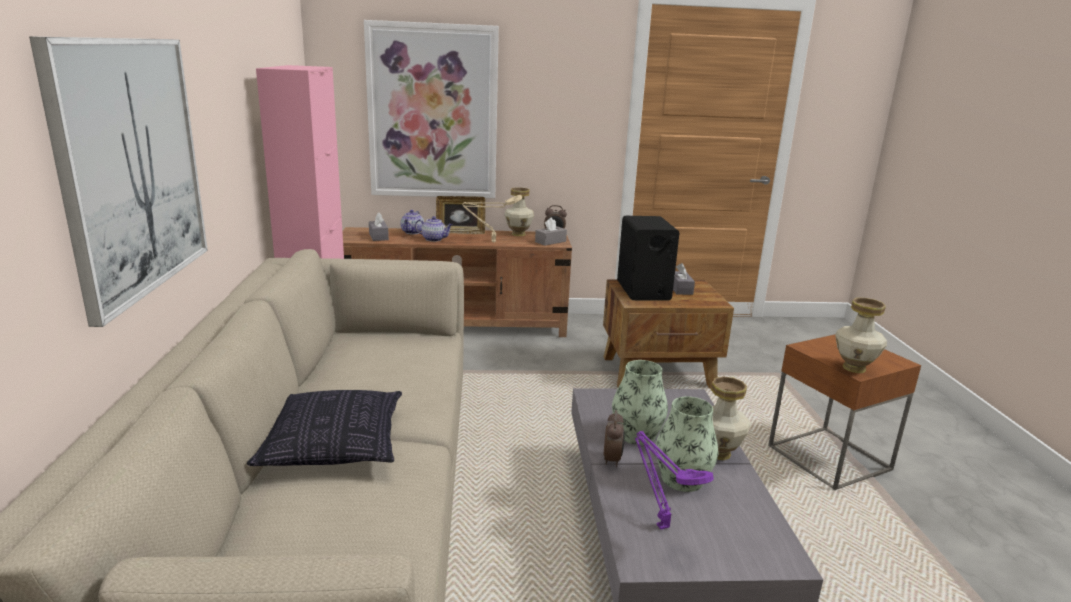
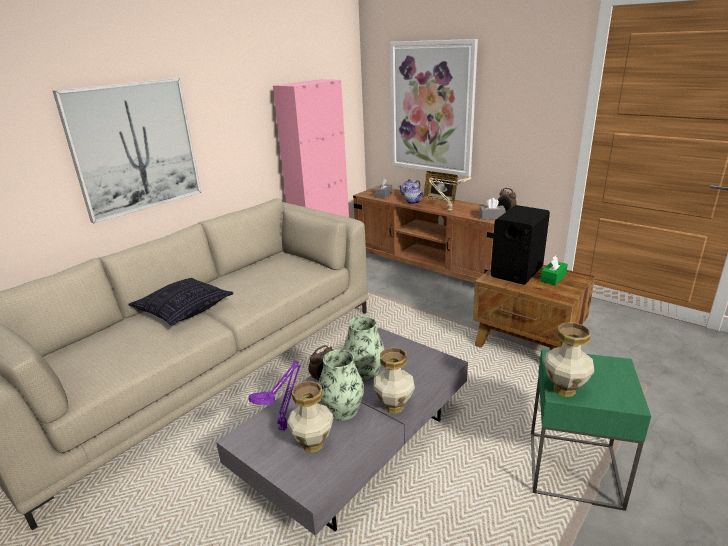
camera: 45 degrees right, 5 degrees up
vase [505,187,534,236] -> vase moved to [287,381,334,453]
grey tissue box [673,263,695,295] -> green tissue box [540,256,568,286]
brown side table [768,334,921,490] -> green side table [531,349,651,511]

